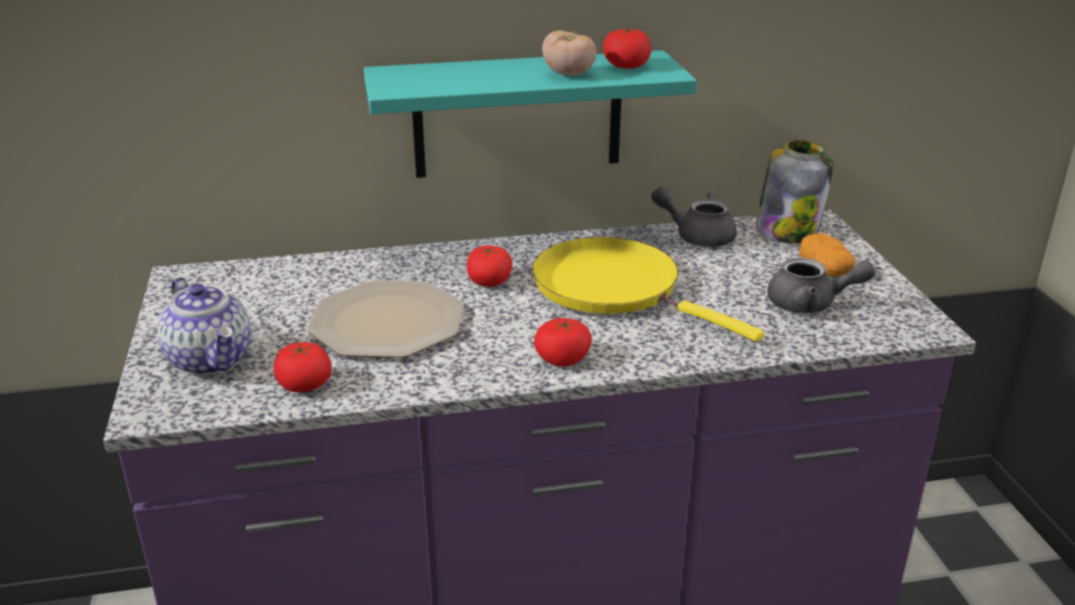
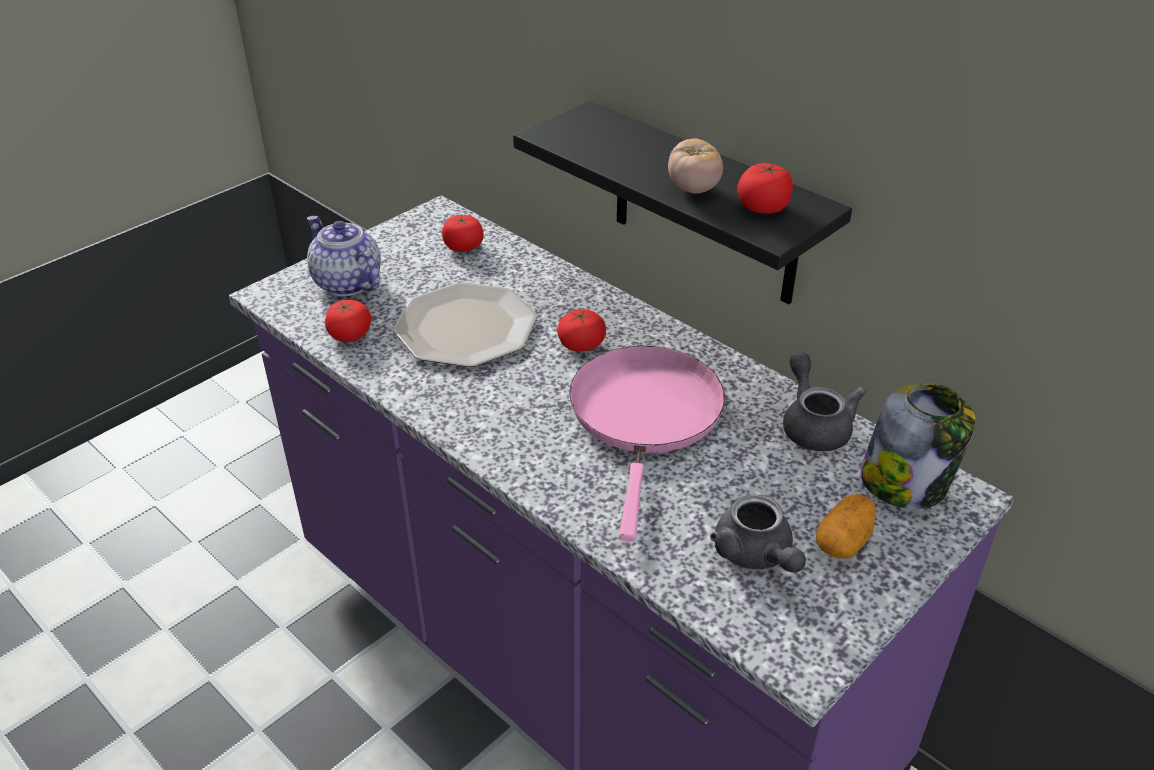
camera: 55 degrees right, 10 degrees up
teapot [157,277,252,375] -> teapot turned 120 degrees clockwise [307,216,381,296]
turquoise shelf [364,50,697,178] -> black shelf [513,101,852,304]
yellow frying pan [532,237,764,342] -> pink frying pan [569,346,725,541]
tomato [534,318,592,367] -> tomato moved to [442,215,483,252]

